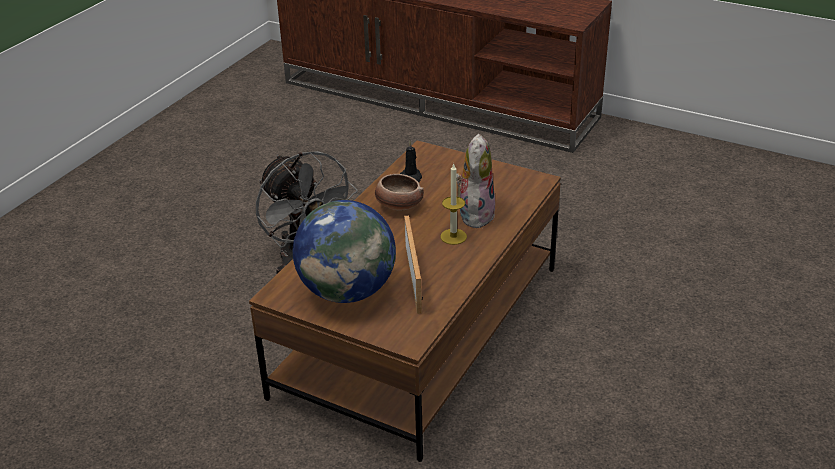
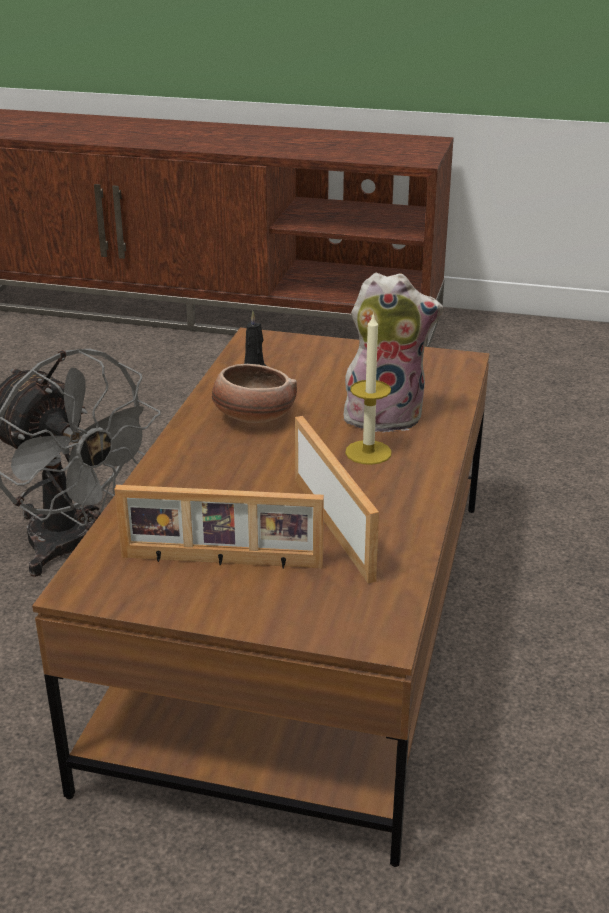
camera: 15 degrees left, 5 degrees down
globe [293,200,396,303] -> picture frame [114,485,324,569]
plush toy [457,134,495,228] -> plush toy turned 90 degrees clockwise [344,272,443,433]

